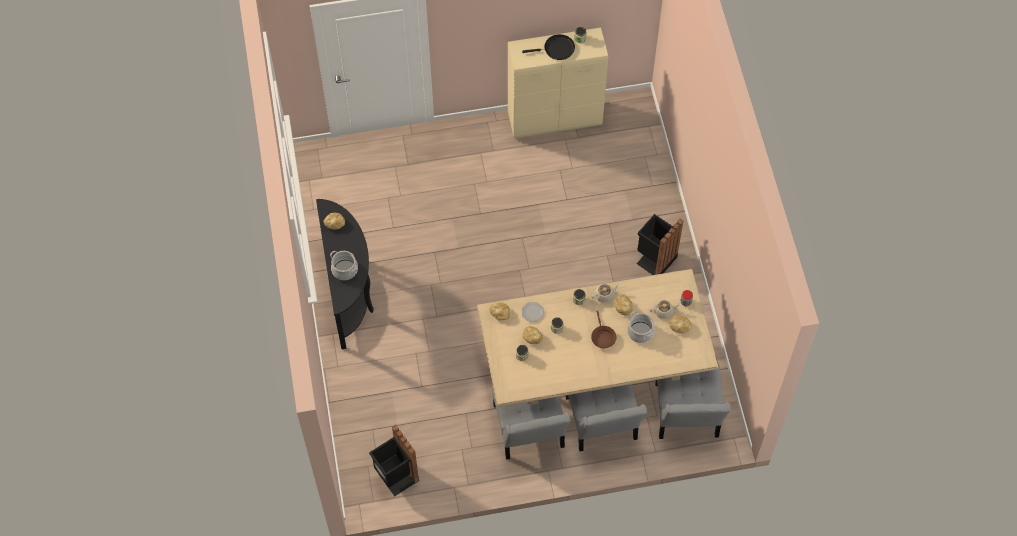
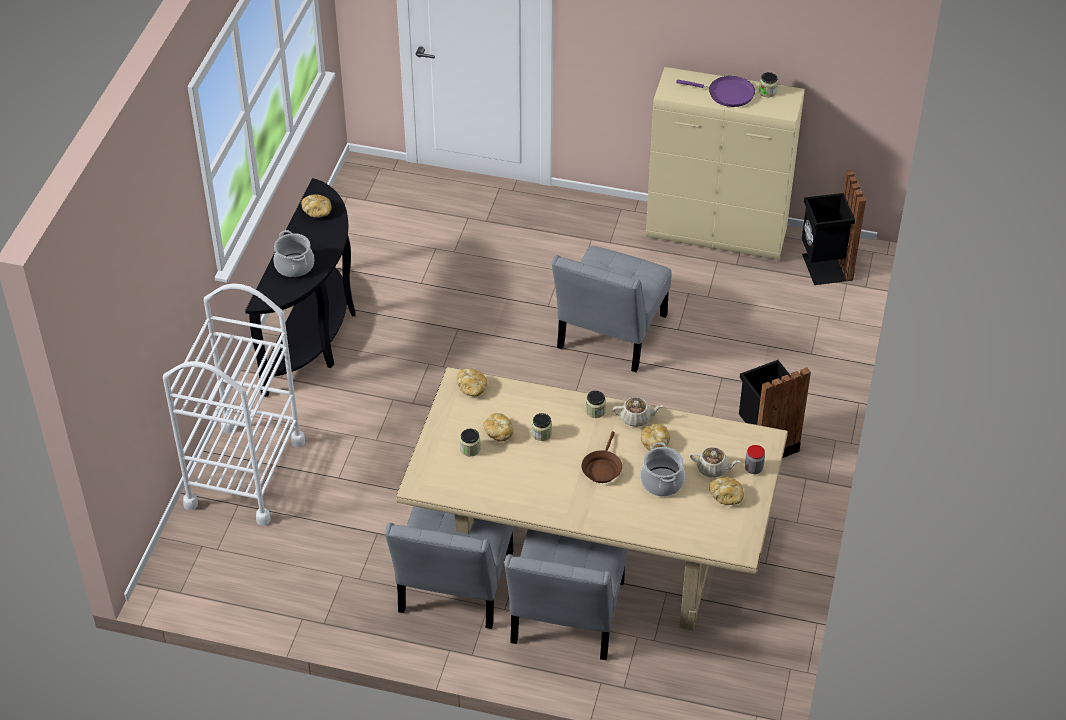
camera: 25 degrees right, 15 degrees down
black trash can [369,425,419,496] -> black trash can moved to [802,170,866,285]
black frying pan [522,34,575,60] -> purple frying pan [676,76,755,107]
plate [522,302,544,322] -> none
grey chair [655,363,731,439] -> grey chair moved to [551,246,672,372]
none -> white cart [163,283,305,525]

